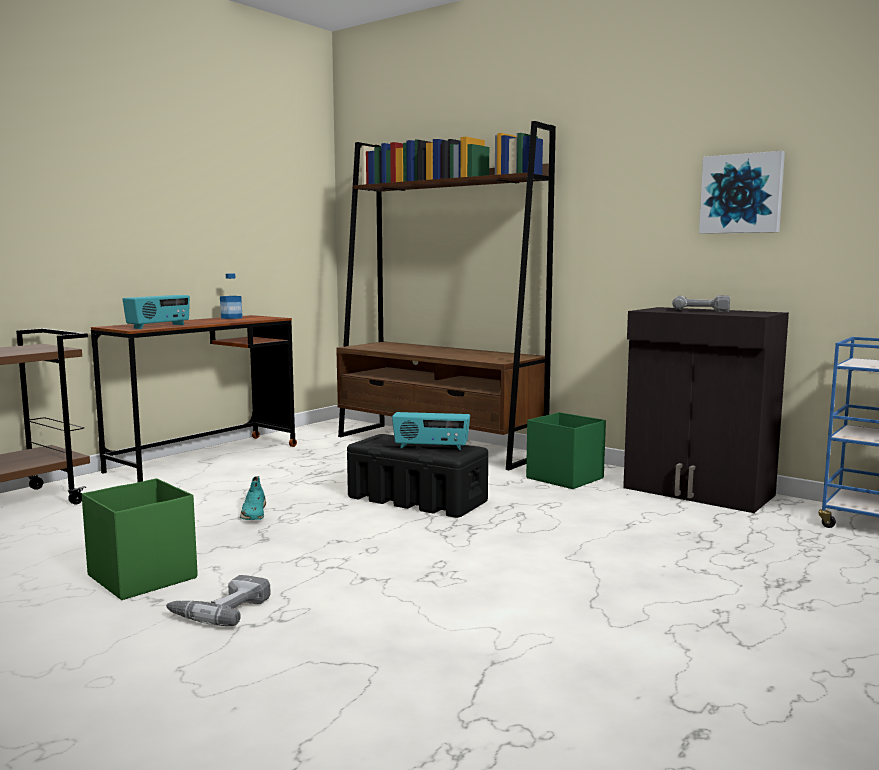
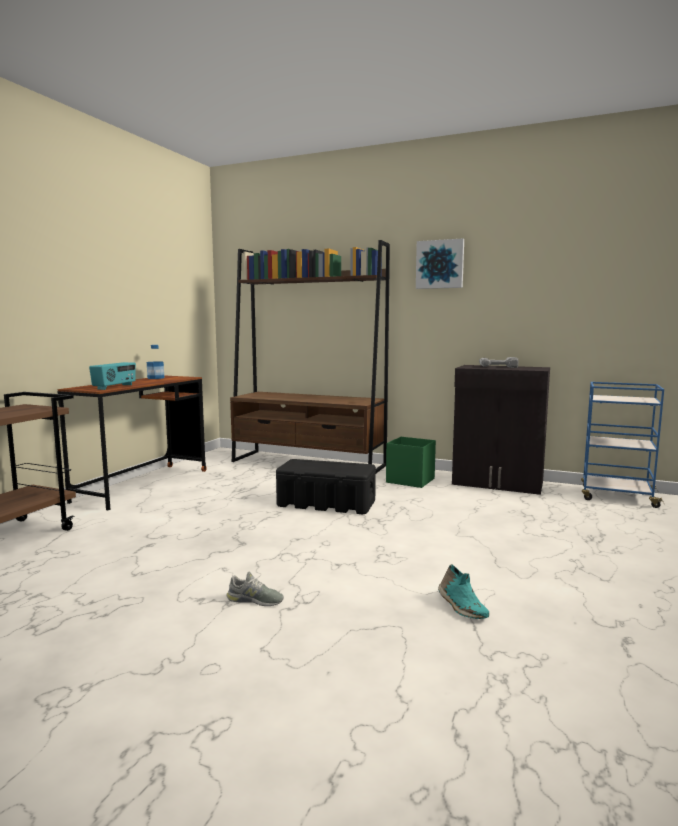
camera: 15 degrees left, 0 degrees up
green storage box [82,478,198,600] -> none
power drill [166,575,271,626] -> grey shoe [226,572,284,606]
turquoise shoe [240,476,266,520] -> turquoise shoe moved to [438,564,489,619]
radio [392,412,470,450] -> none
picture [699,151,785,234] -> picture moved to [416,238,464,289]

